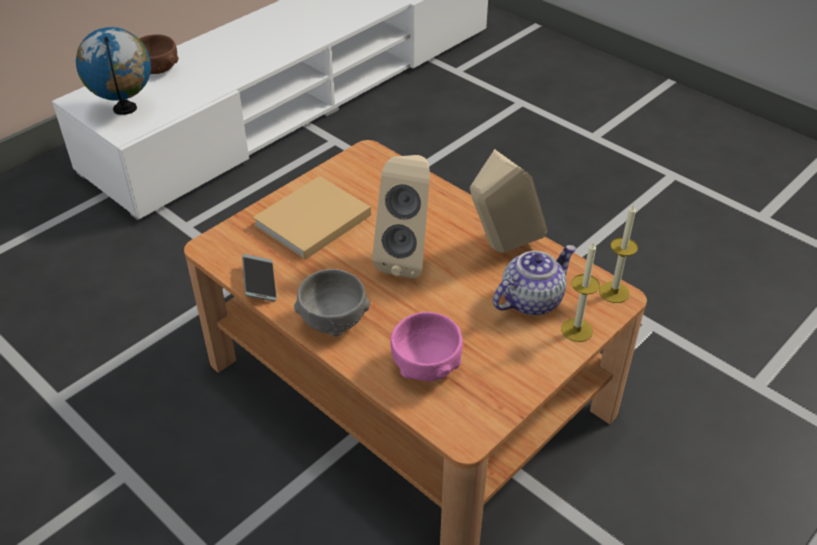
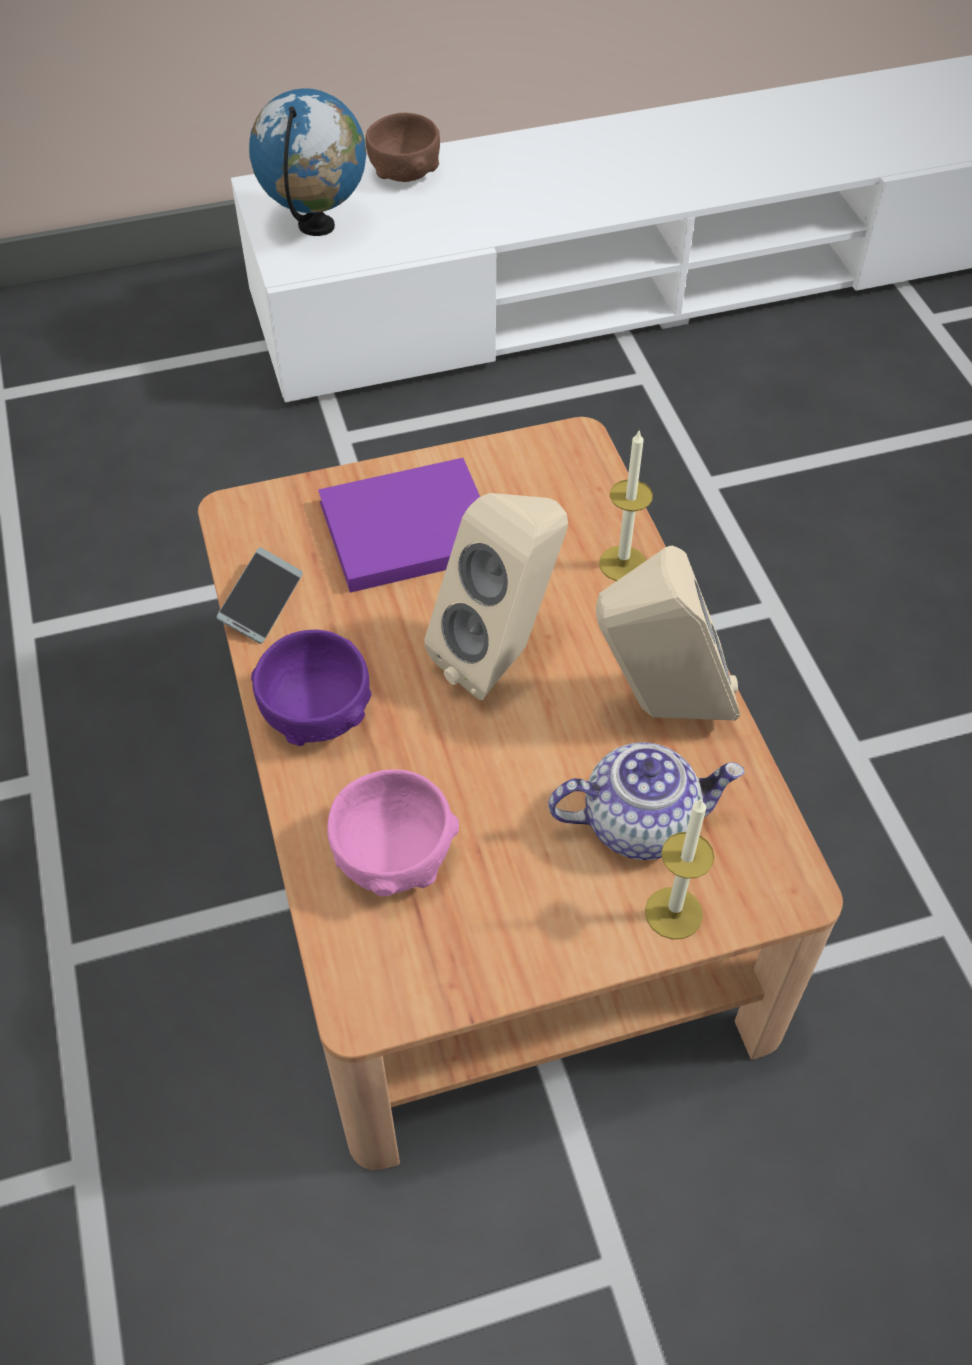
camera: 30 degrees right, 10 degrees up
beige book [253,176,371,260] -> purple book [318,458,480,593]
grey bowl [294,269,370,336] -> purple bowl [251,630,371,746]
candle [599,204,638,303] -> candle moved to [599,429,653,581]

